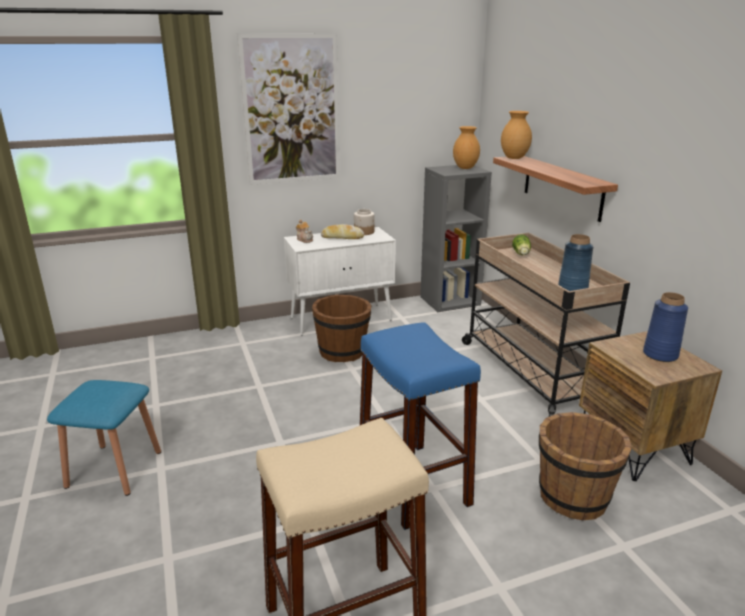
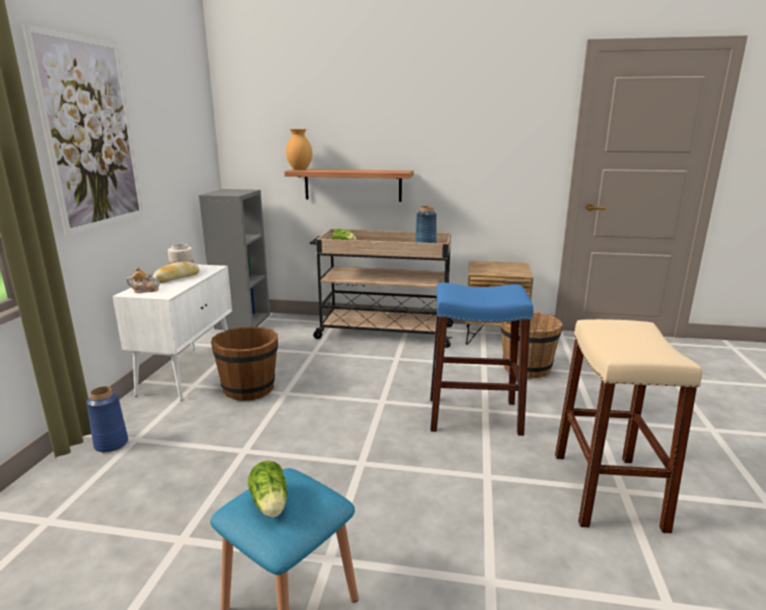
camera: 60 degrees left, 5 degrees down
brown vase [453,126,480,169] -> none
blue vase [643,292,688,362] -> blue vase moved to [86,386,128,452]
none -> lettuce [248,461,287,518]

